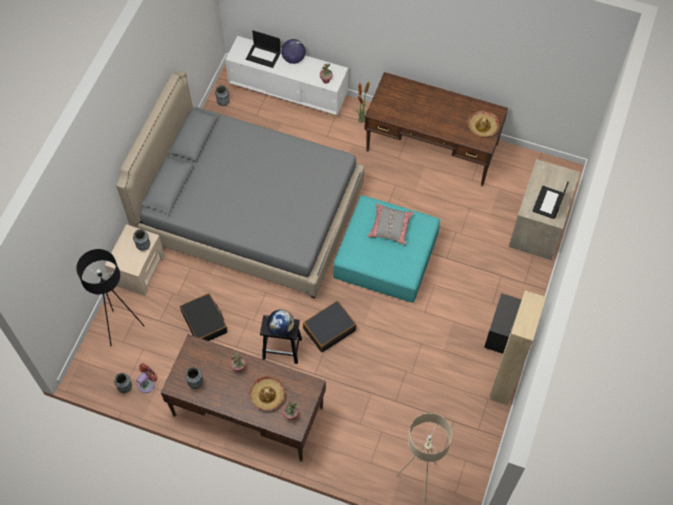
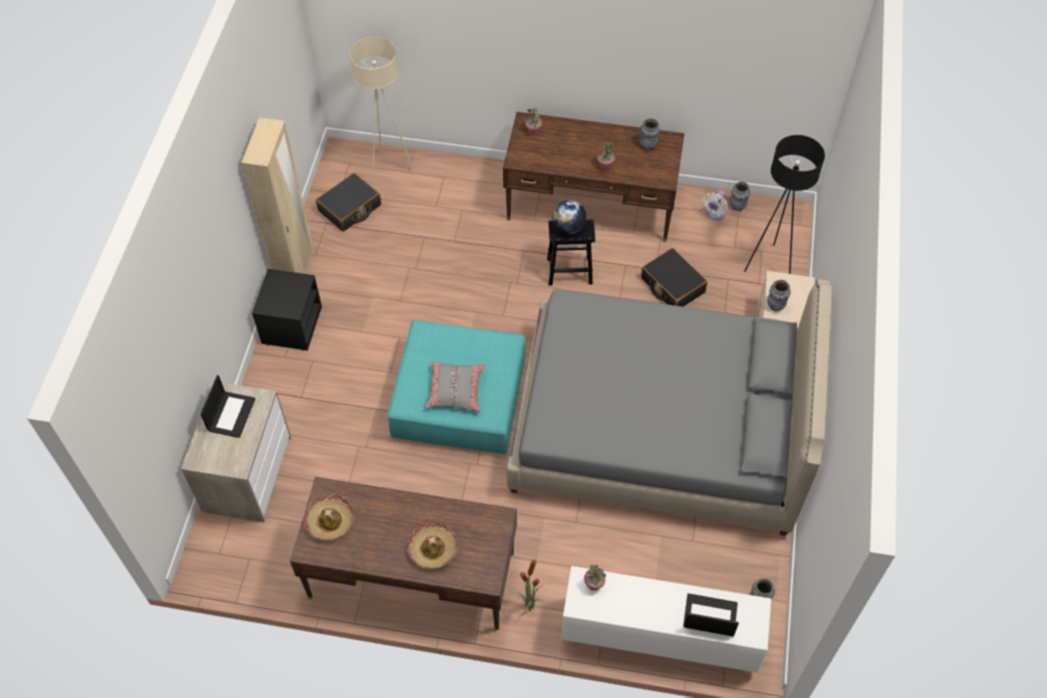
camera: 170 degrees right, 5 degrees down
red fan [136,363,158,393] -> white fan [703,190,728,220]
hat [249,376,285,410] -> hat moved to [407,522,458,569]
globe [281,39,305,64] -> none
black suitcase [303,301,357,352] -> black suitcase moved to [316,173,381,232]

